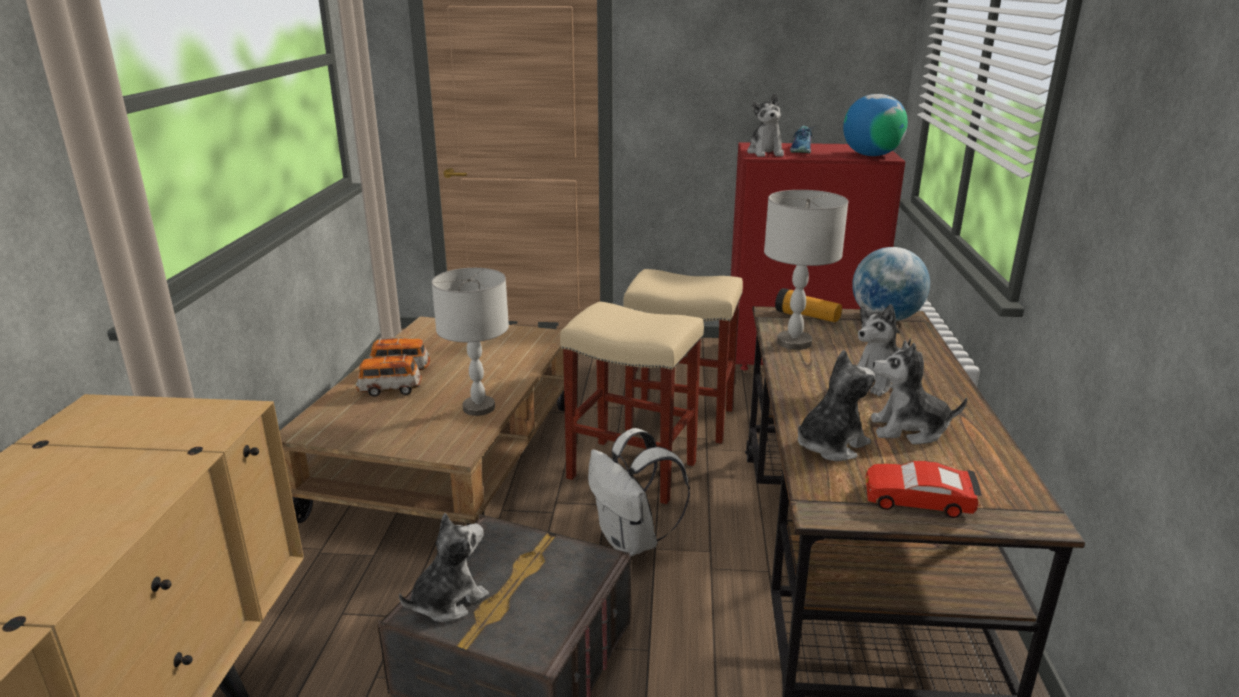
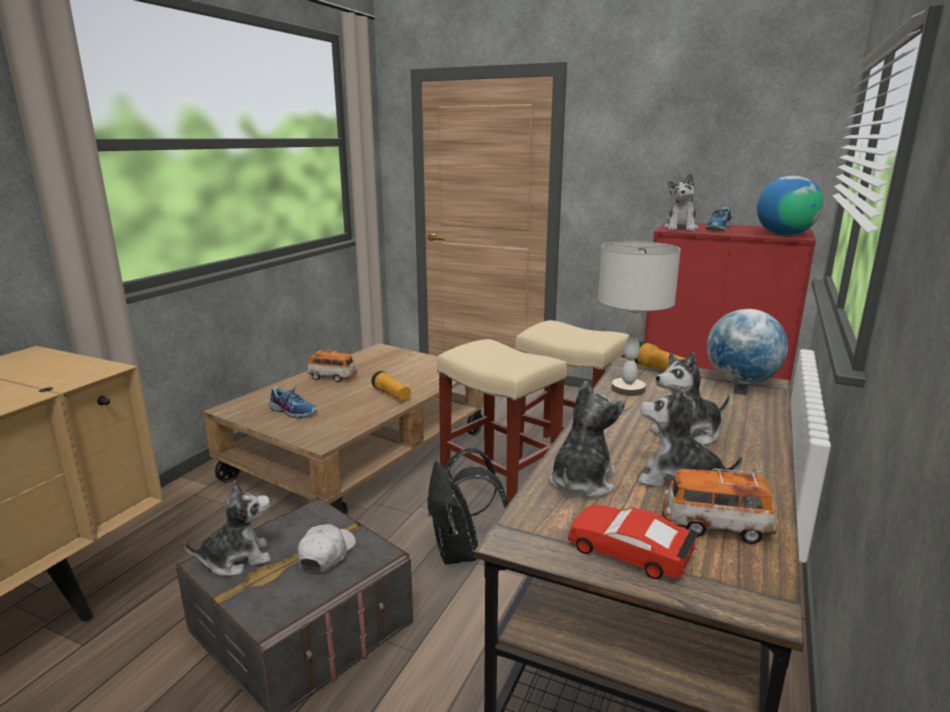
camera: 20 degrees right, 5 degrees down
toy car [356,354,422,397] -> toy car moved to [662,469,777,544]
grey table lamp [432,268,509,416] -> none
white backpack [588,428,690,557] -> black backpack [427,448,508,564]
plush toy [798,350,875,461] -> plush toy turned 45 degrees counterclockwise [549,380,625,498]
none -> shoe [269,385,317,419]
none -> white cap [298,524,356,572]
none -> flashlight [371,371,411,401]

